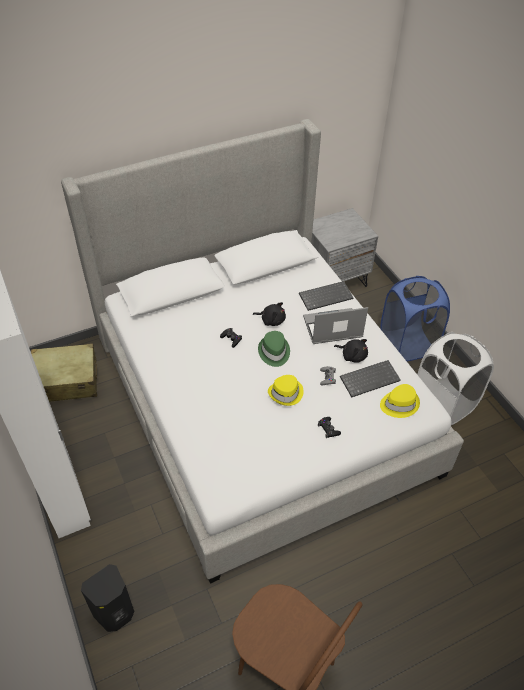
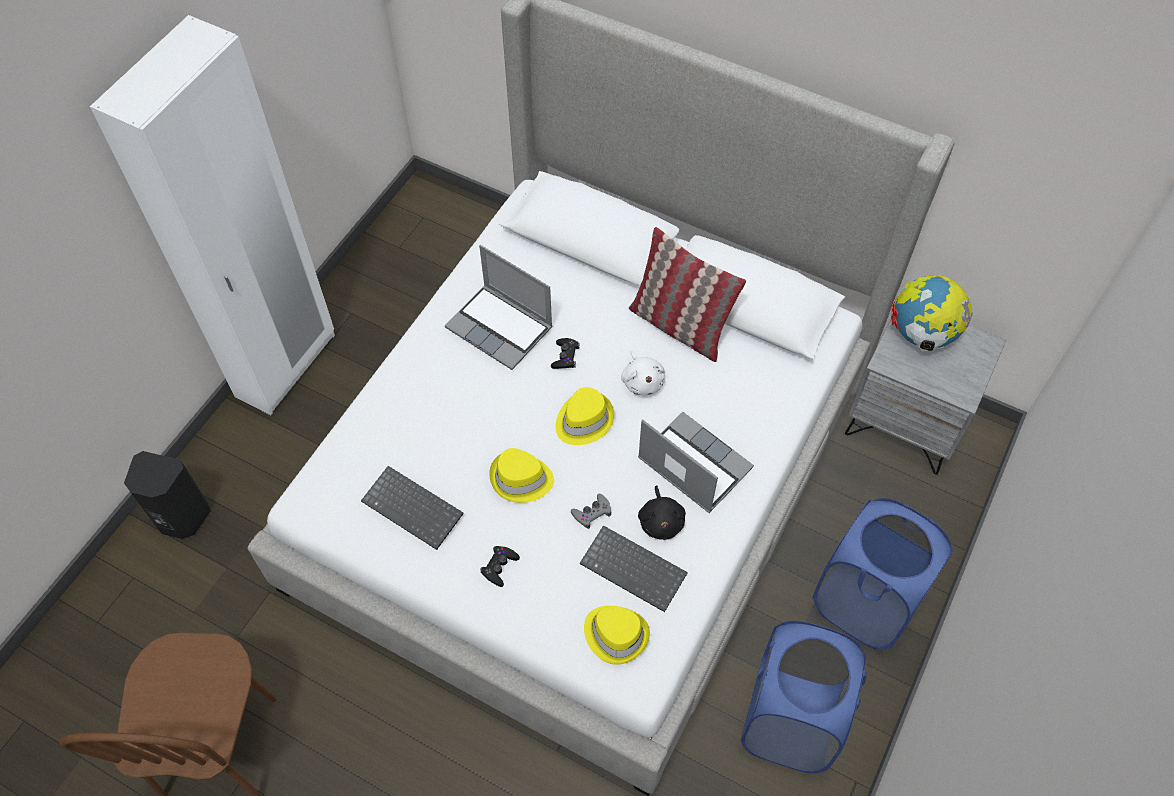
camera: 55 degrees right, 10 degrees up
beige suitcase [31,343,97,402] -> none
black plush toy [253,302,286,326] -> white plush toy [621,351,665,395]
green hat [258,331,290,367] -> yellow hat [556,387,614,445]
keyboard [299,281,353,311] -> keyboard moved to [361,466,464,550]
white laundry basket [417,332,494,425] -> blue laundry basket [741,621,866,773]
none -> laptop [445,245,553,370]
none -> pillow [629,227,746,362]
none -> globe [891,275,973,352]

